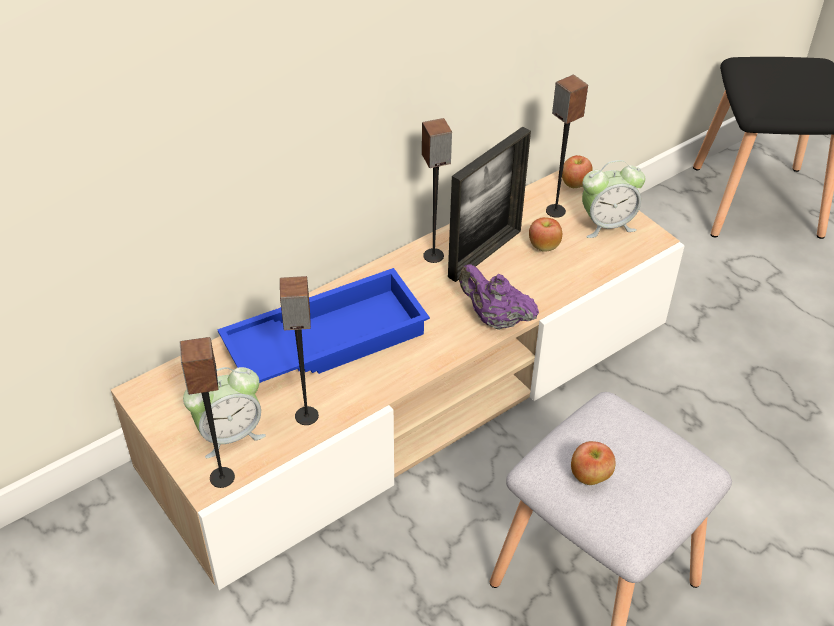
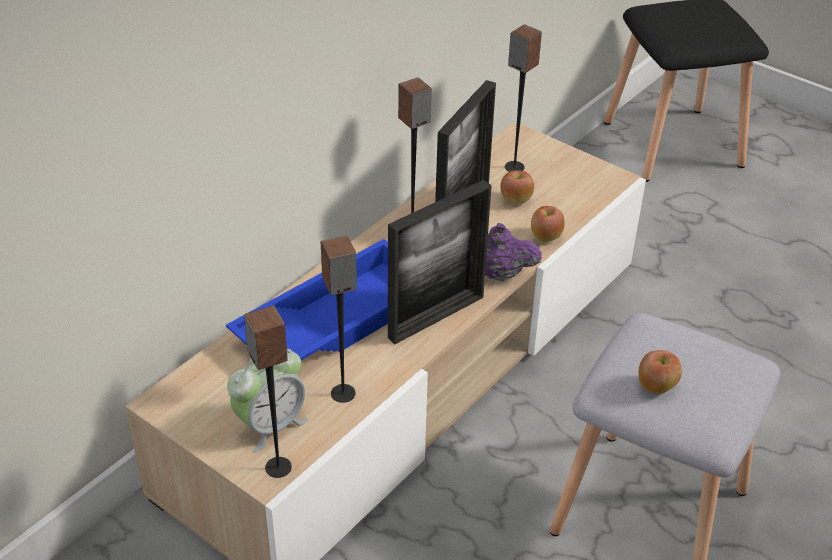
camera: 15 degrees left, 5 degrees down
apple [562,155,593,188] -> apple moved to [531,206,565,242]
alarm clock [582,160,645,238] -> none
none -> picture frame [388,180,492,344]

